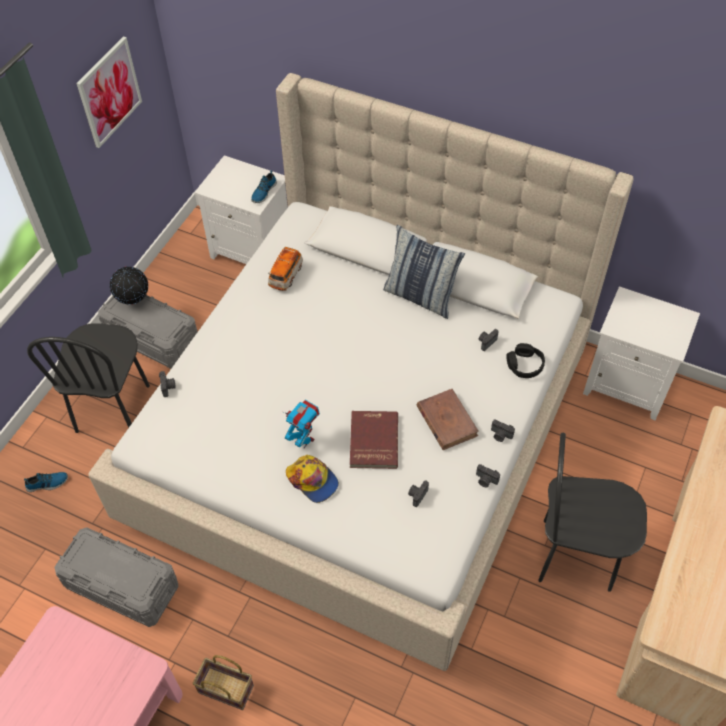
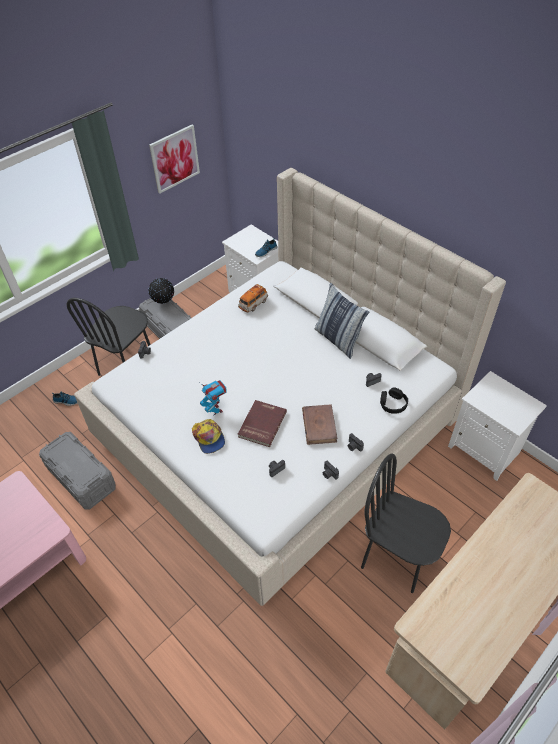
camera: 20 degrees right, 5 degrees down
basket [193,655,254,710] -> none

